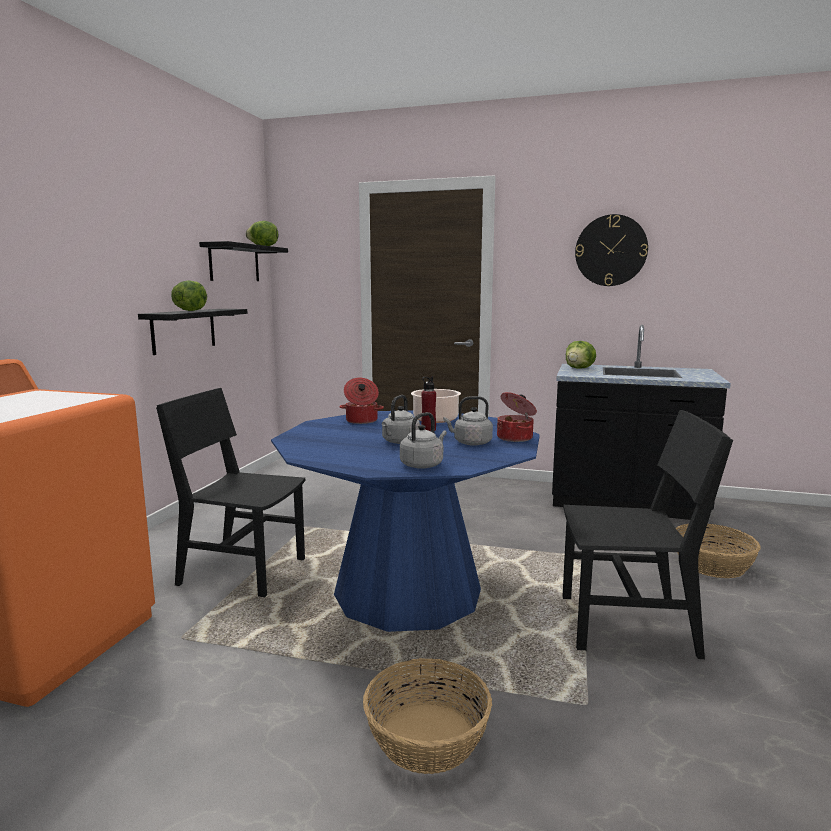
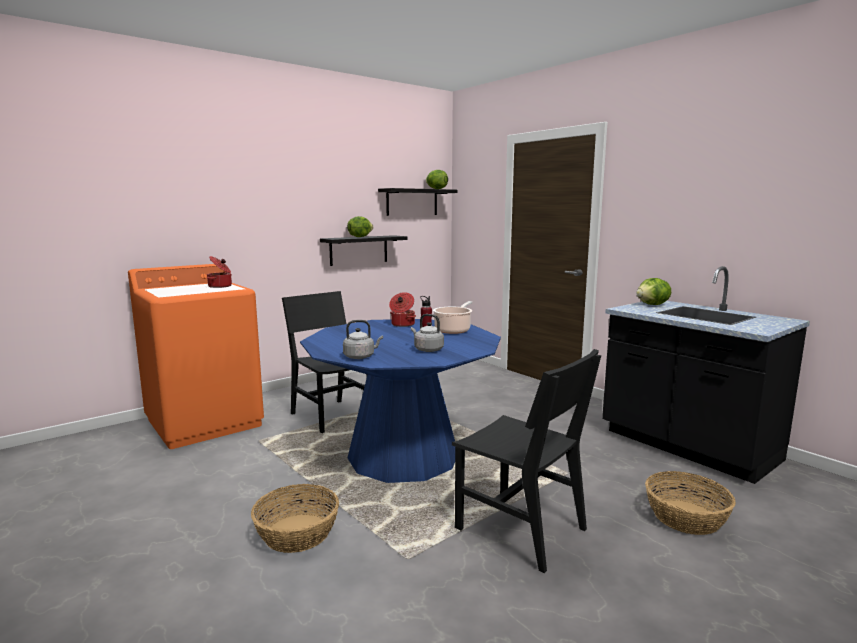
camera: 35 degrees right, 0 degrees up
grey kettle [382,395,420,444] -> none
cooking pot [497,392,537,442] -> cooking pot moved to [207,256,232,288]
wall clock [575,214,648,286] -> none

